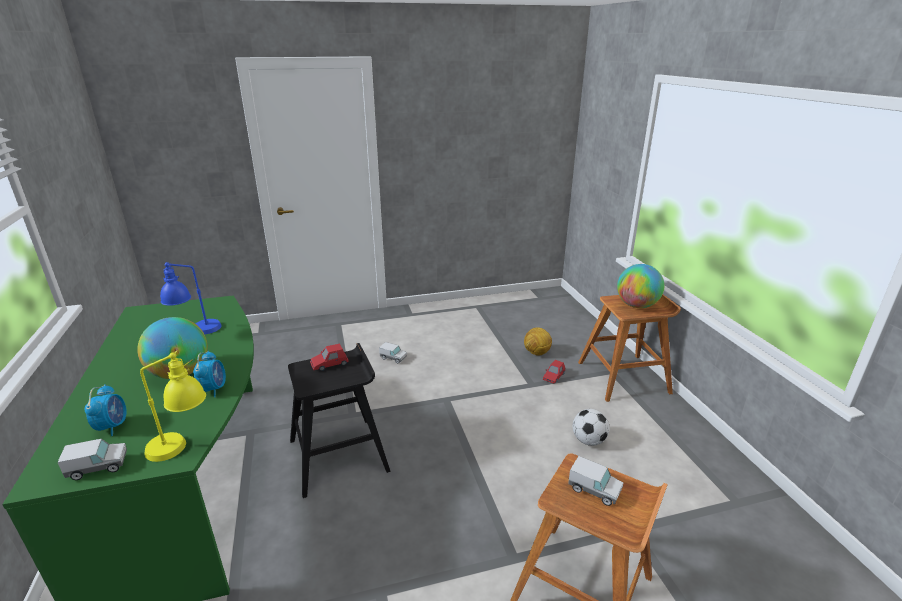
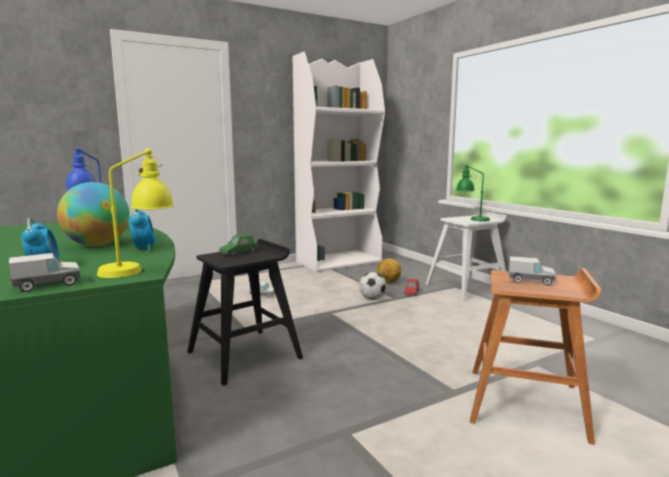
camera: 15 degrees left, 15 degrees down
red toy car [310,344,349,371] -> green toy car [219,234,257,256]
football [573,409,610,446] -> football moved to [359,272,387,300]
brown stool [578,295,681,402] -> white stool [426,210,506,301]
globe [617,264,664,308] -> green table lamp [456,164,490,221]
none -> white bookcase [293,52,385,272]

